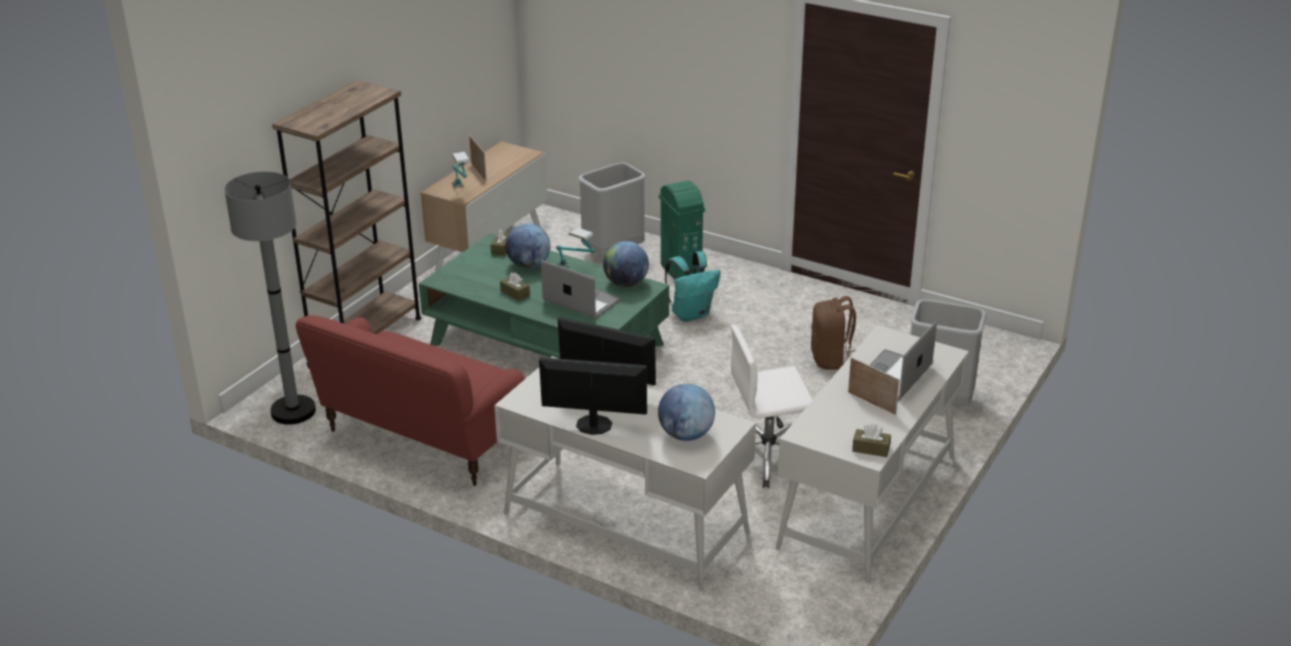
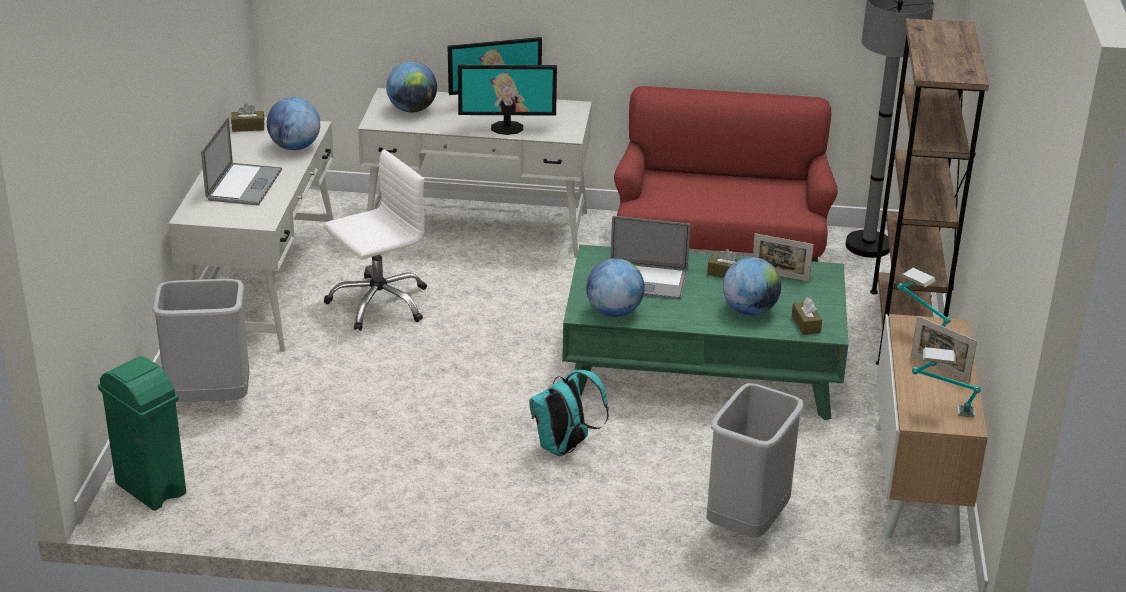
camera: 155 degrees right, 0 degrees up
table lamp [556,227,595,268] -> table lamp moved to [912,347,981,417]
green trash can [659,180,705,280] -> green trash can moved to [98,356,186,511]
brown backpack [811,296,856,370] -> none
picture frame [848,357,900,415] -> picture frame moved to [753,233,814,282]
none -> globe [267,97,320,150]

